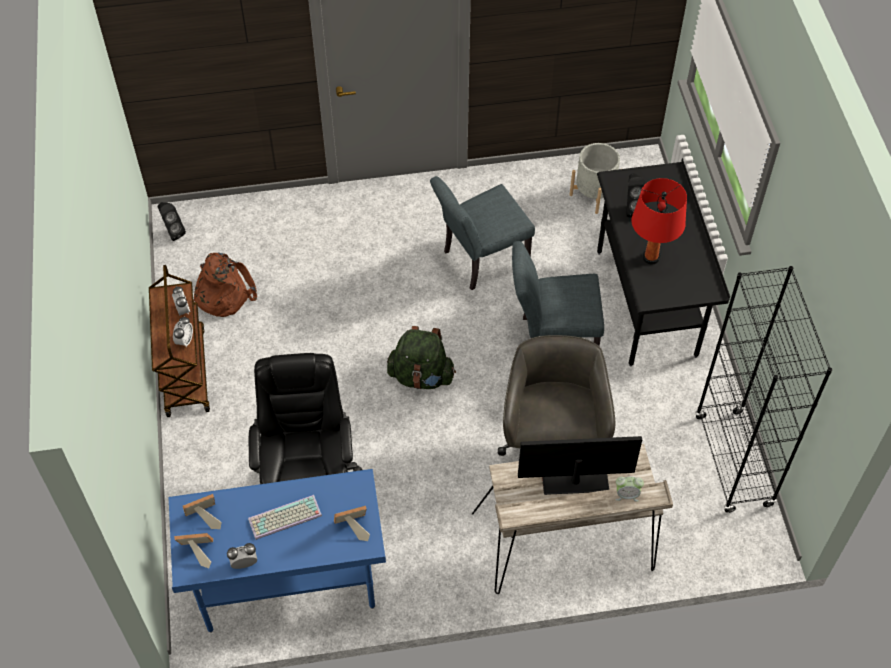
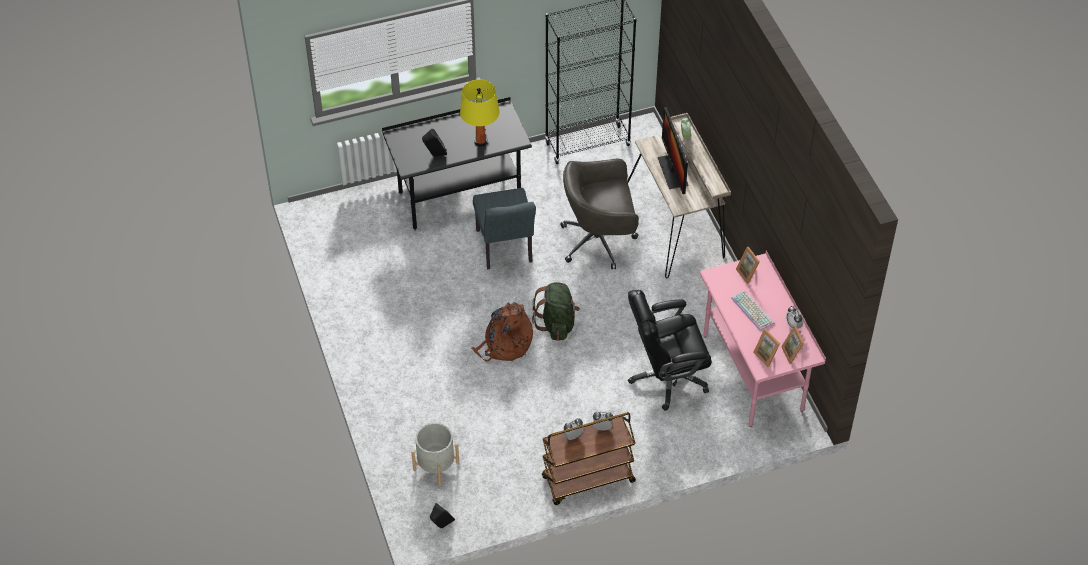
camera: 100 degrees left, 5 degrees down
blue desk [169,469,386,633] -> pink desk [699,251,826,427]
brown backpack [193,253,257,317] -> brown backpack moved to [471,302,533,362]
grey chair [430,176,535,290] -> none
grey planter [570,143,620,214] -> grey planter moved to [411,423,459,486]
red table lamp [631,178,687,264] -> yellow table lamp [460,79,499,146]

